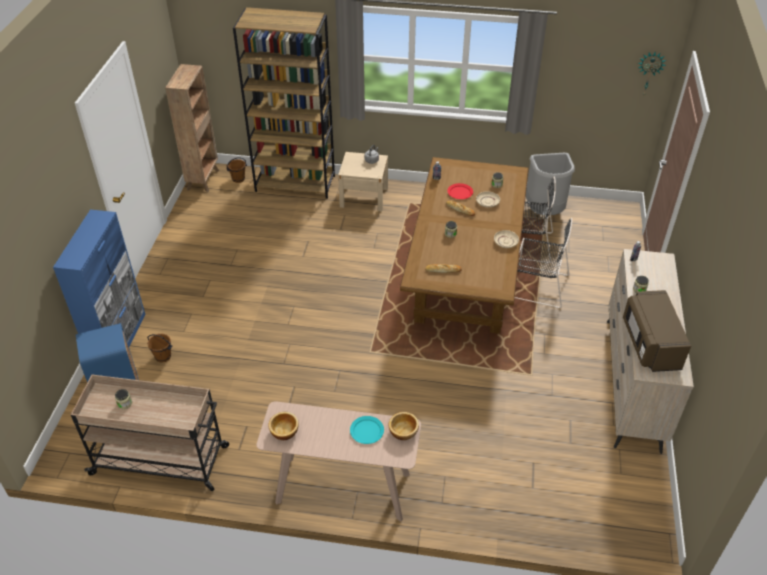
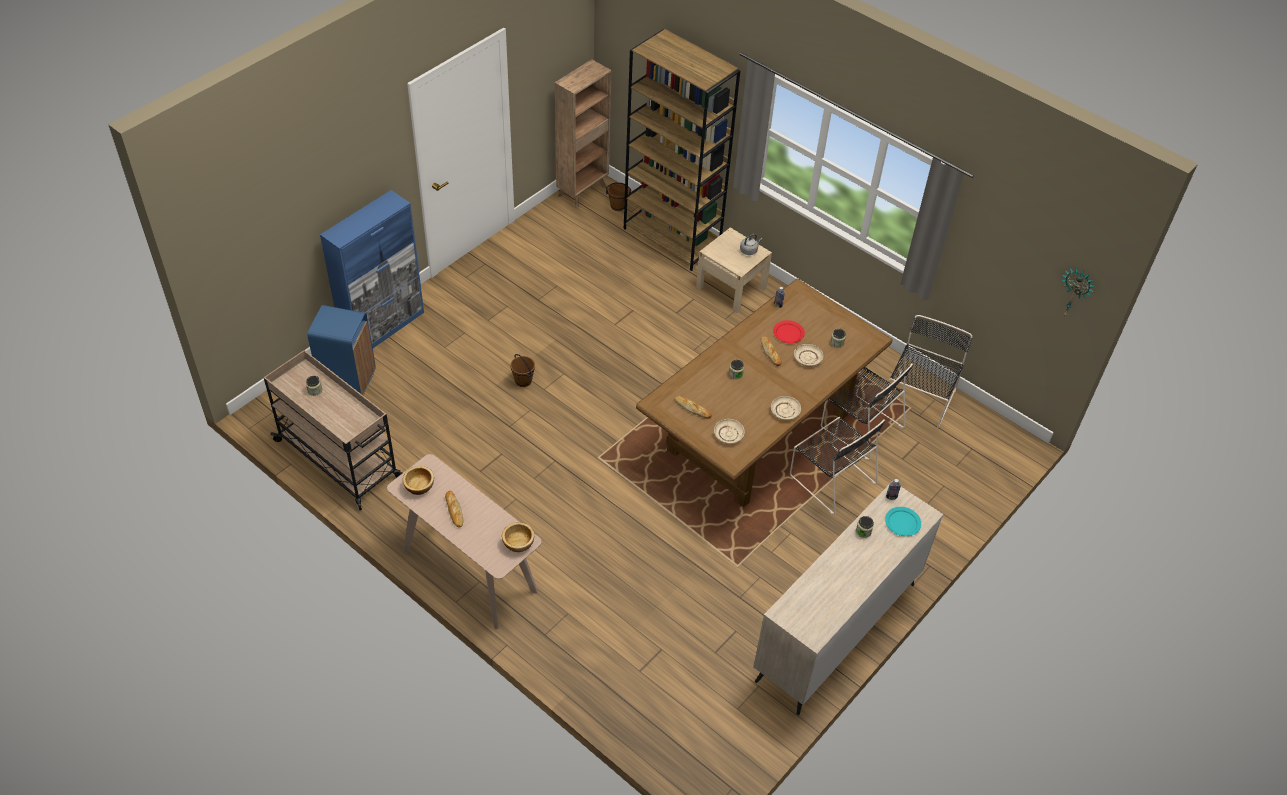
camera: 30 degrees right, 5 degrees up
brown bucket [147,334,172,363] -> brown bucket moved to [510,354,535,387]
turquoise plate [350,416,384,444] -> turquoise plate moved to [885,507,921,536]
grey trash can [526,153,575,215] -> black chair [883,315,972,428]
brown microwave [623,290,691,372] -> none
none -> bread [445,491,463,527]
none -> beige plate [714,419,745,444]

